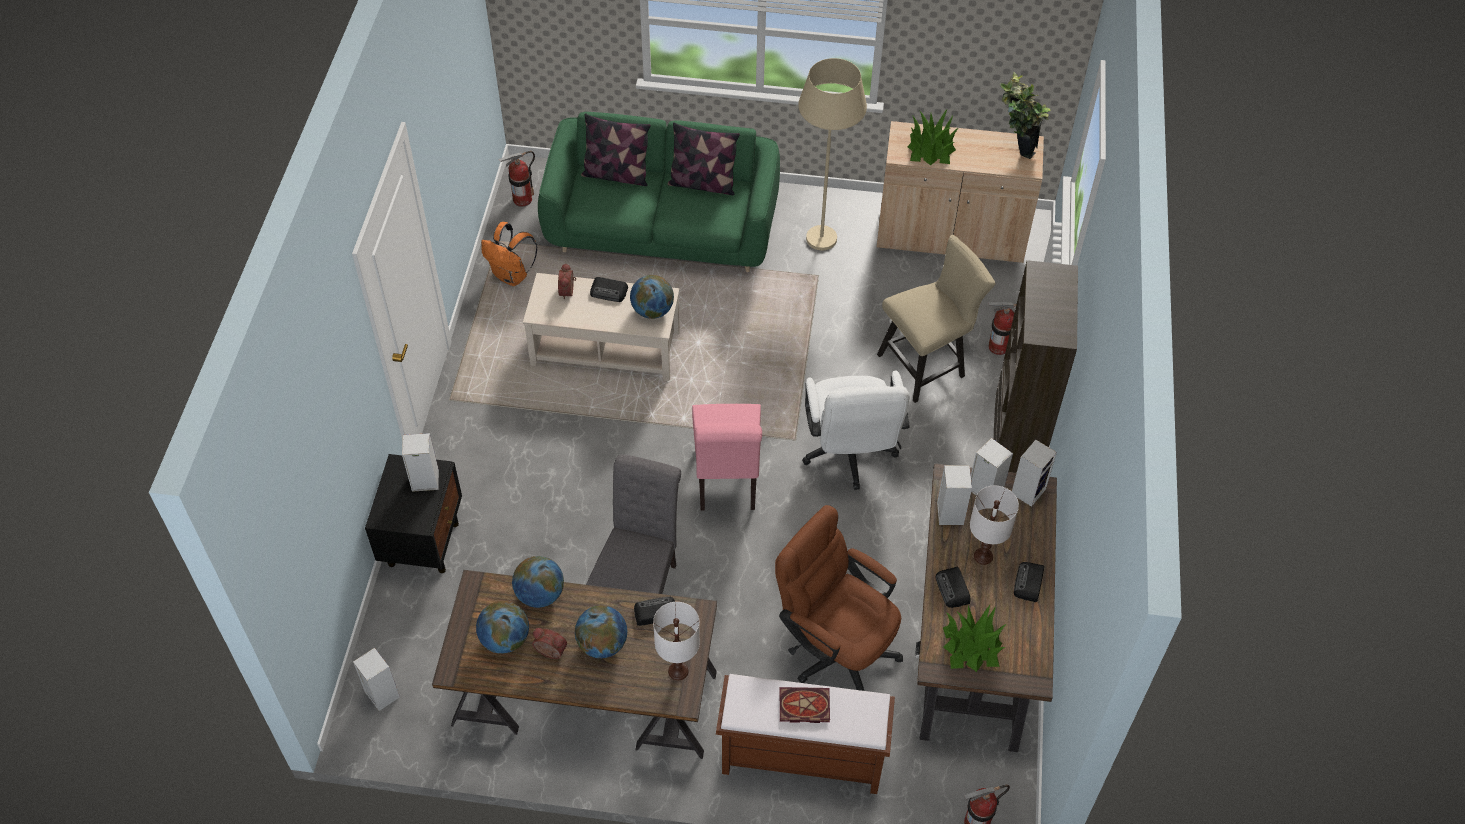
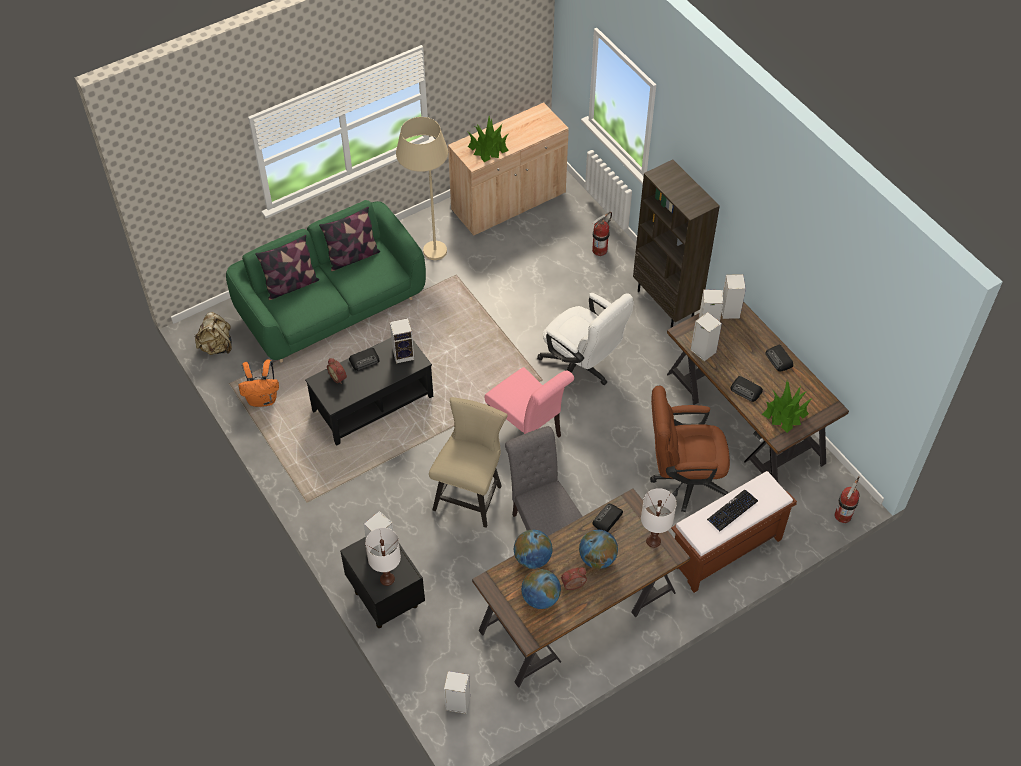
camera: 40 degrees left, 0 degrees up
fire extinguisher [499,151,535,207] -> beige backpack [194,312,232,355]
beige coffee table [523,273,680,381] -> black coffee table [305,338,433,446]
globe [630,275,674,319] -> speaker [390,318,414,363]
book [780,687,830,723] -> keyboard [707,489,758,532]
beige chair [877,235,995,403] -> beige chair moved to [429,397,508,528]
white table lamp [970,486,1019,565] -> white table lamp moved to [365,528,401,586]
potted plant [1000,72,1051,159] -> none

